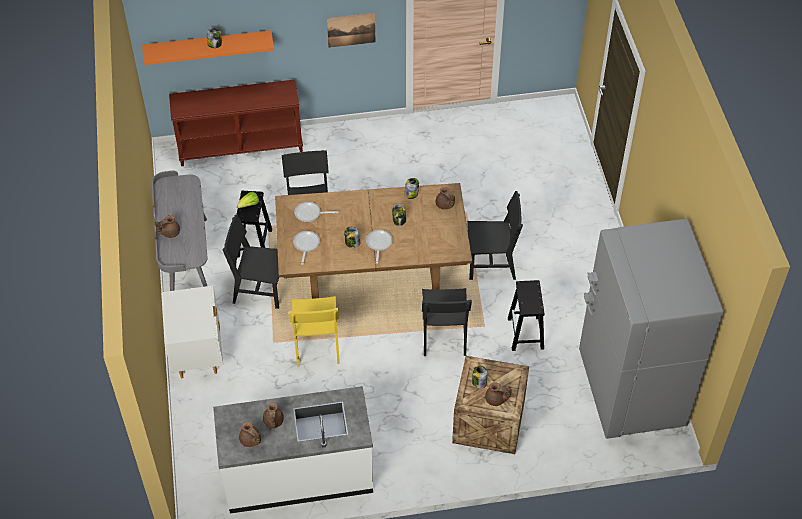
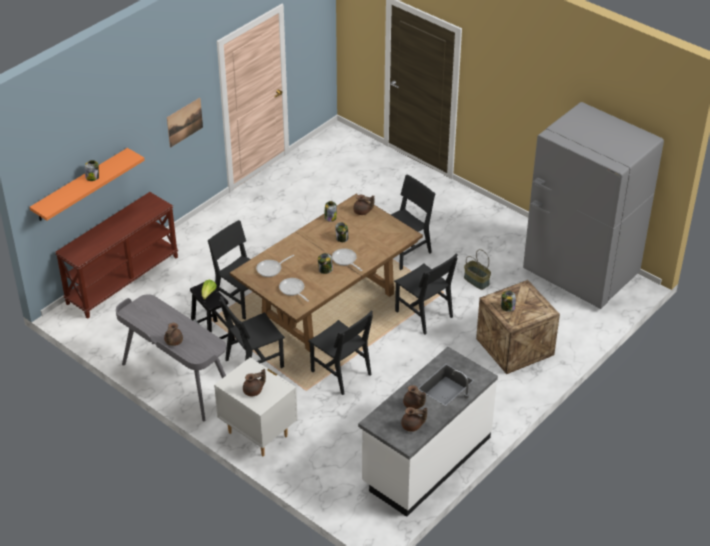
camera: 40 degrees left, 10 degrees down
yellow chair [289,296,340,367] -> black chair [308,310,373,395]
brown teapot [485,382,512,406] -> brown teapot moved to [243,369,266,396]
black stool [508,280,544,351] -> basket [464,249,491,290]

